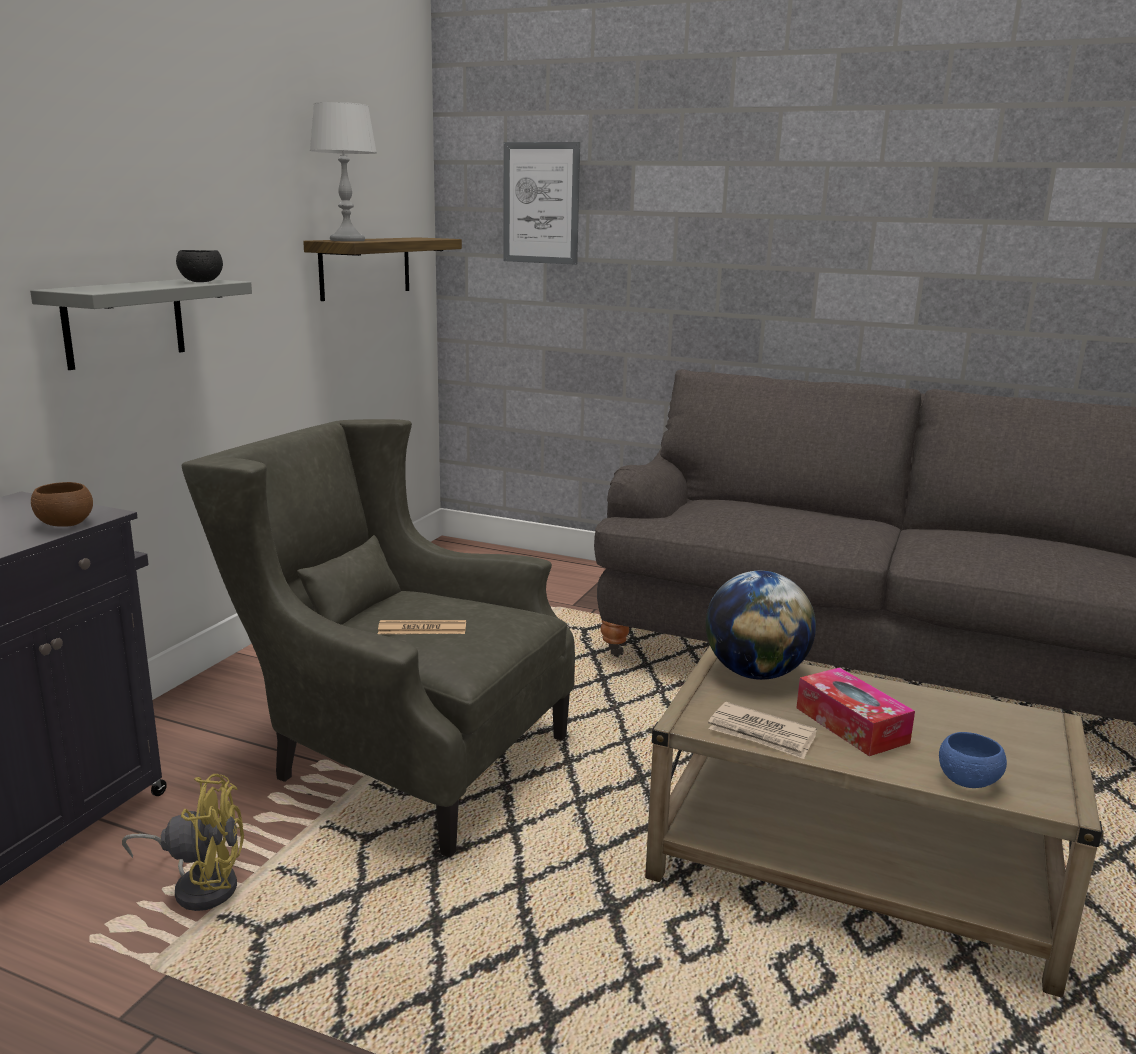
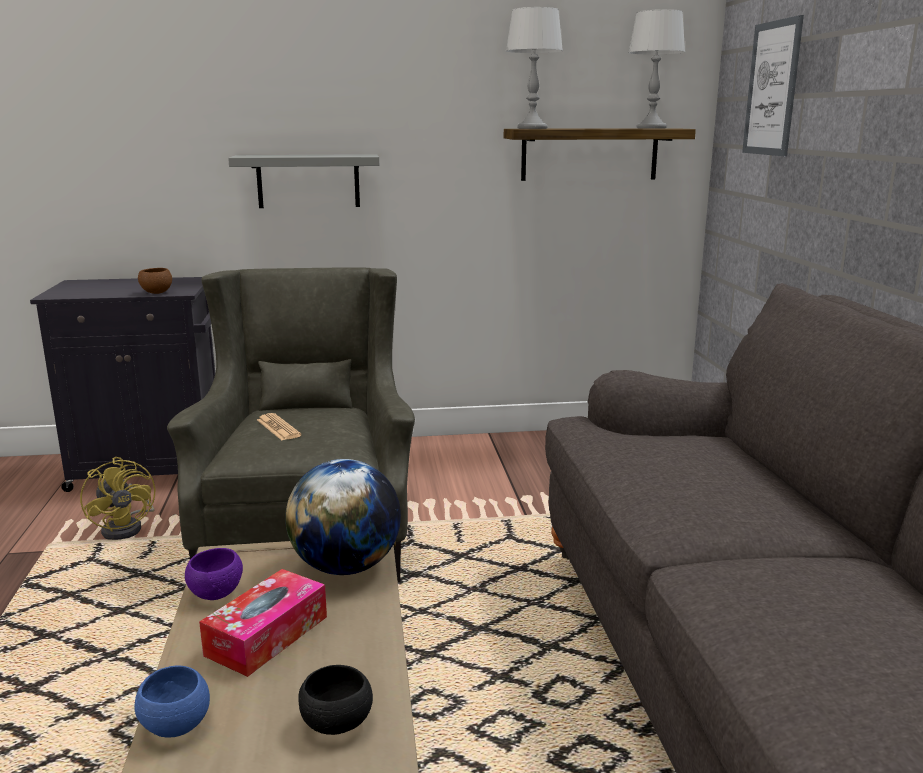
camera: 60 degrees right, 0 degrees up
black bowl [176,250,223,282] -> black bowl moved to [298,665,373,735]
newspaper [708,702,817,759] -> purple bowl [185,548,243,600]
none -> grey table lamp [628,9,685,129]

